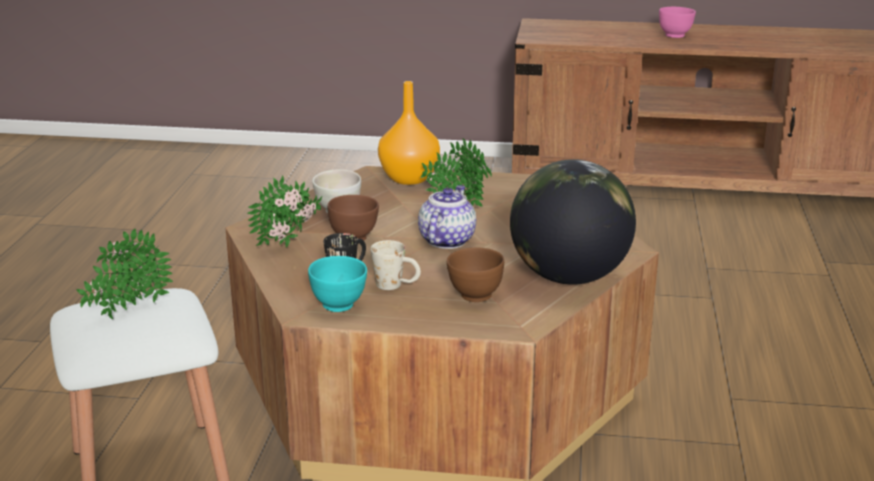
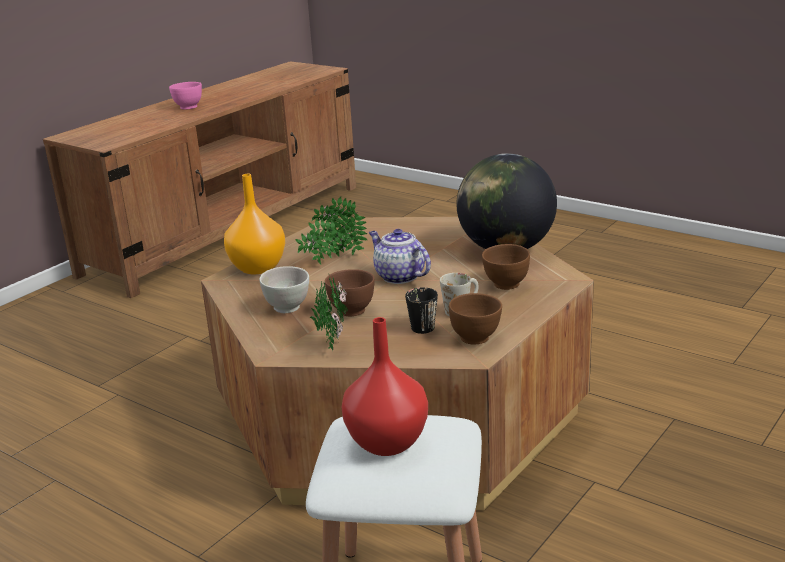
camera: 60 degrees left, 0 degrees up
potted plant [76,228,173,319] -> red vase [341,317,428,456]
turquoise bowl [308,256,367,312] -> brown bowl [449,293,502,344]

